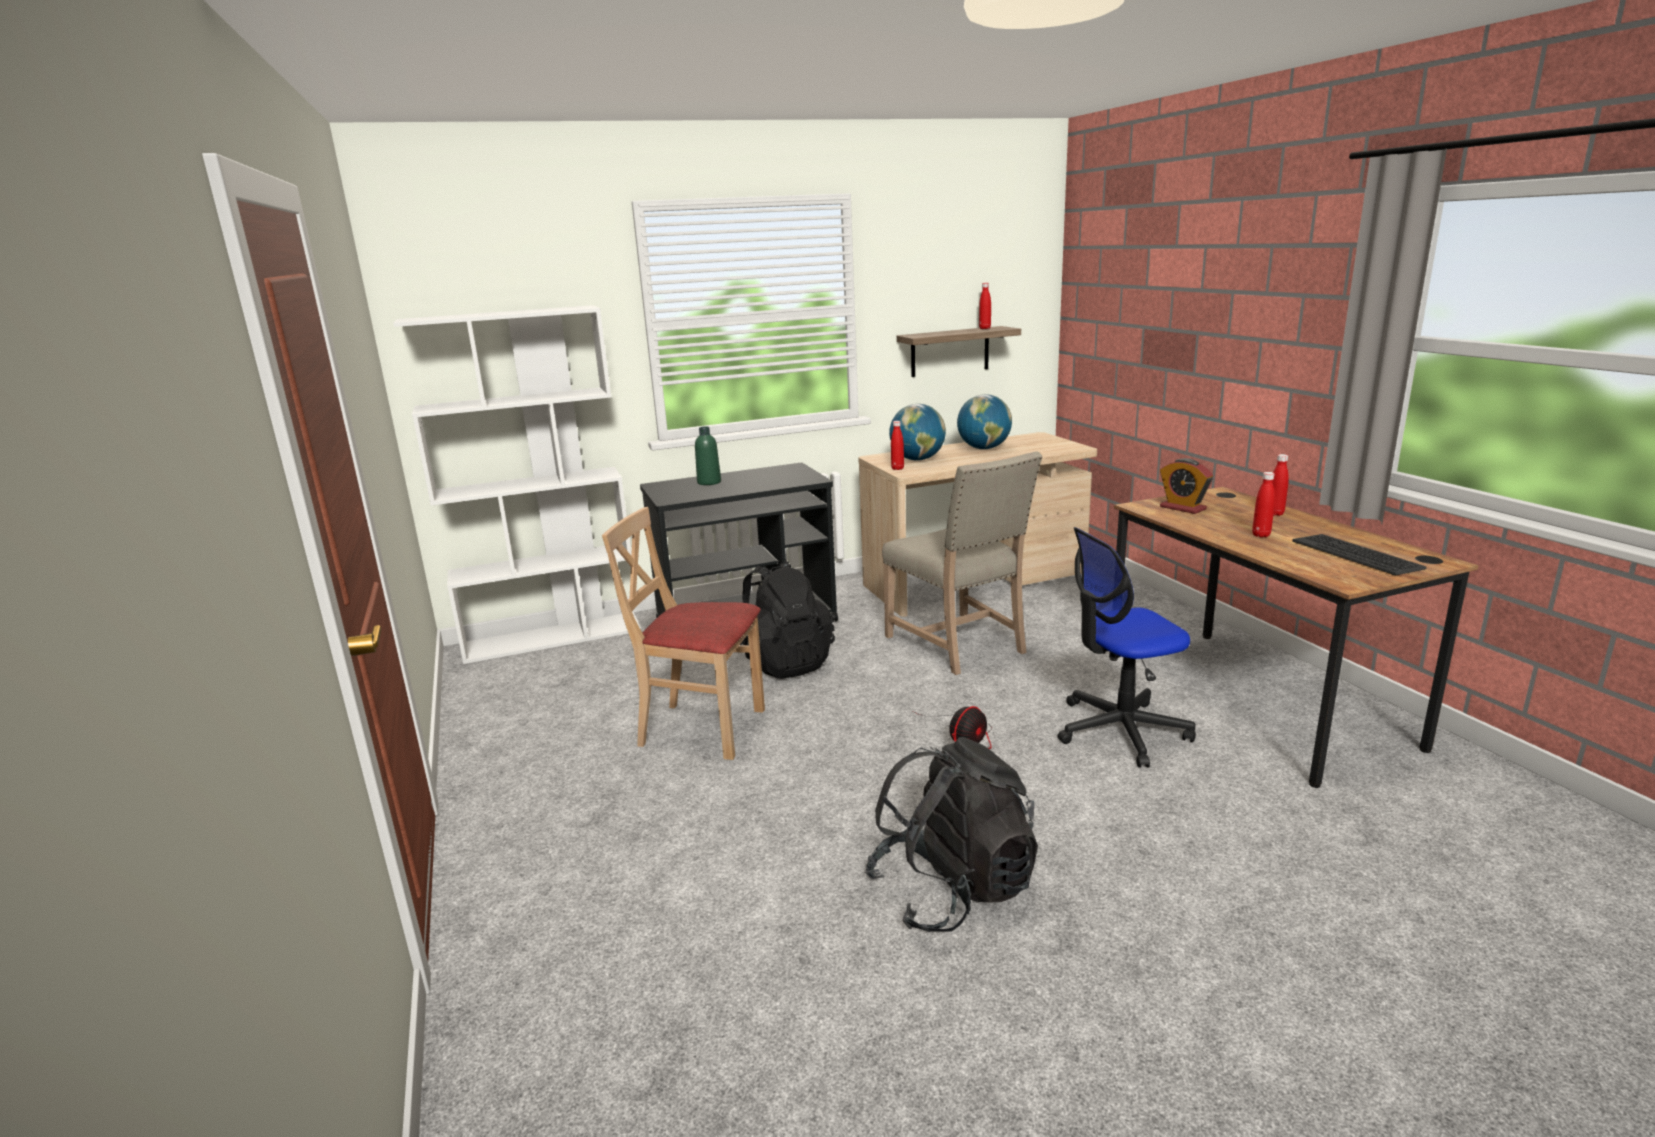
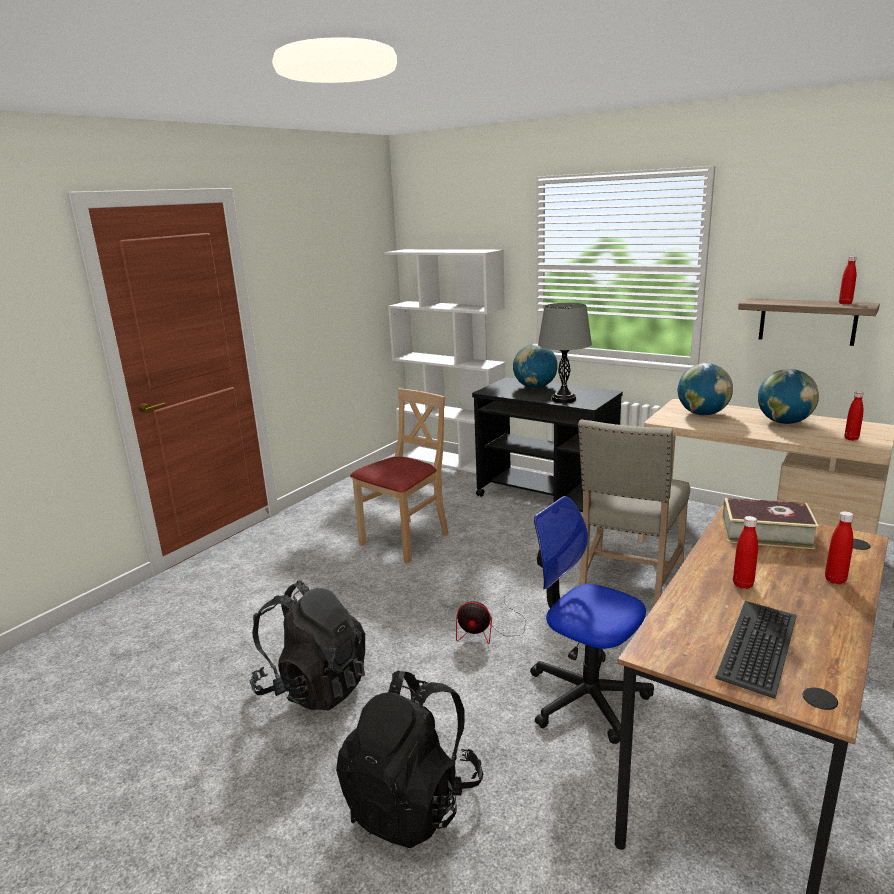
camera: 55 degrees right, 0 degrees up
beige chair [602,507,765,760] -> beige chair turned 60 degrees clockwise [350,388,449,564]
green bottle [695,426,721,485] -> globe [513,344,558,388]
black backpack [740,561,835,679] -> black backpack moved to [336,670,483,848]
red bottle [891,421,904,470] -> red bottle moved to [845,391,864,441]
alarm clock [1160,458,1213,514] -> book [722,498,819,549]
none -> grey table lamp [538,303,592,403]

